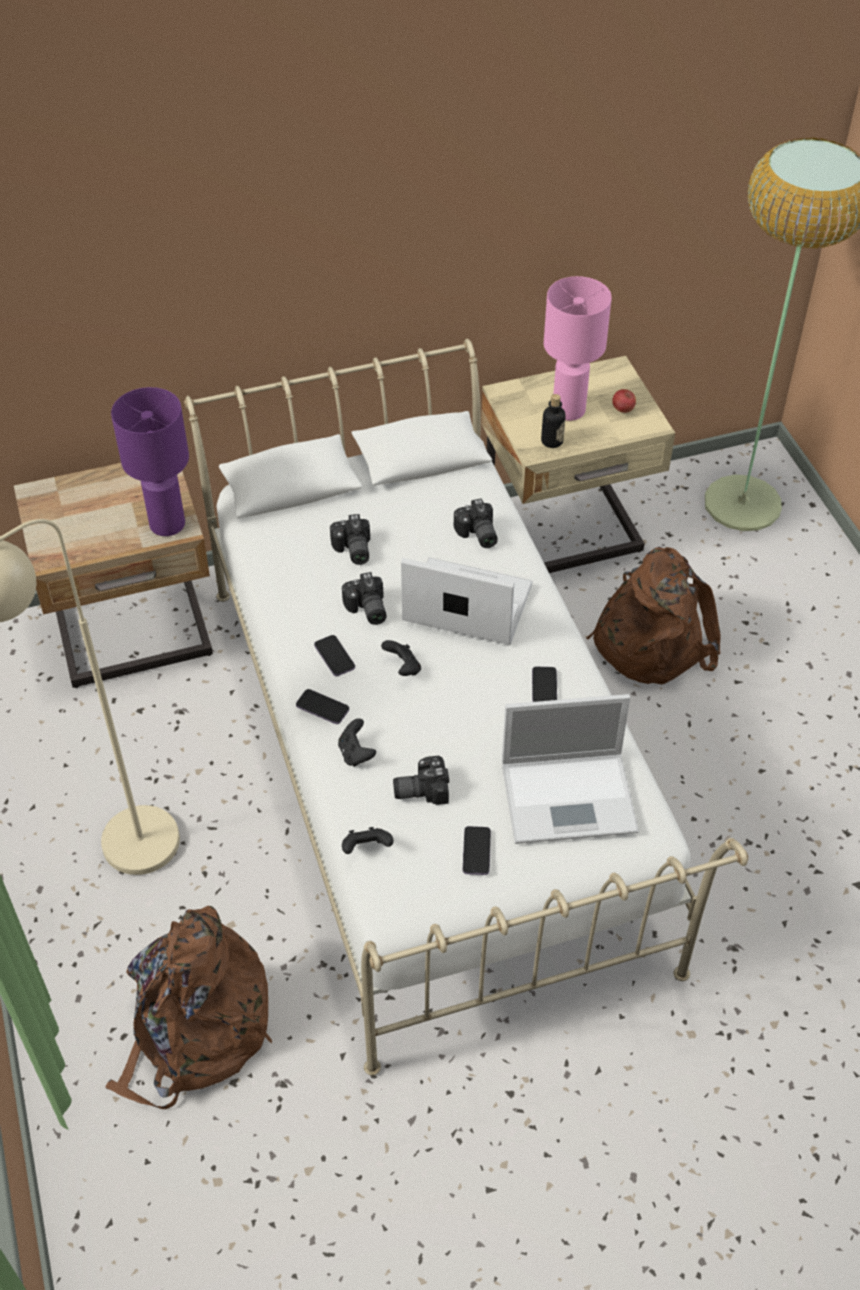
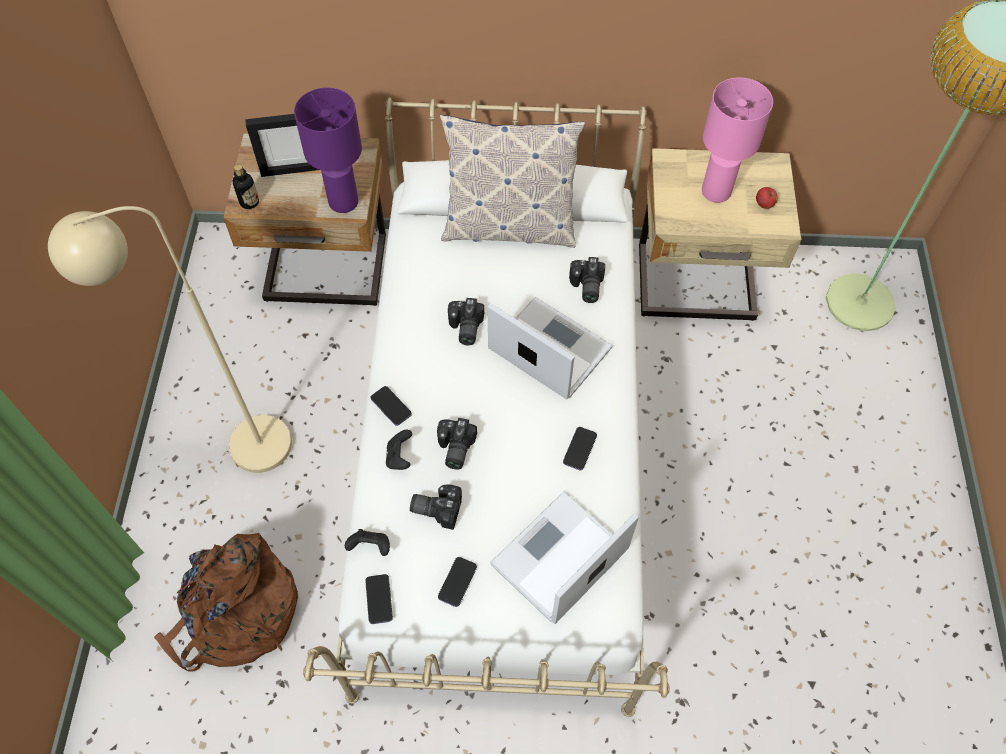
camera: 20 degrees right, 10 degrees up
phone [314,635,355,676] -> phone moved to [365,574,393,624]
camera [330,514,370,565] -> camera moved to [437,418,477,470]
black game controller [381,640,421,676] -> none
laptop [502,694,639,844] -> laptop turned 120 degrees clockwise [490,491,639,624]
bottle [541,394,566,448] -> bottle moved to [232,164,259,209]
brown backpack [586,546,721,684] -> none
none -> picture frame [245,114,319,177]
none -> pillow [440,115,585,248]

